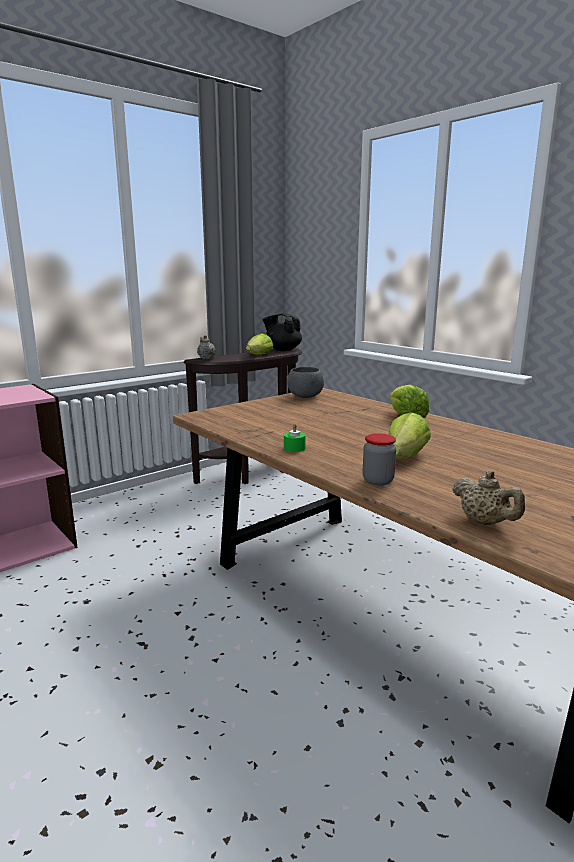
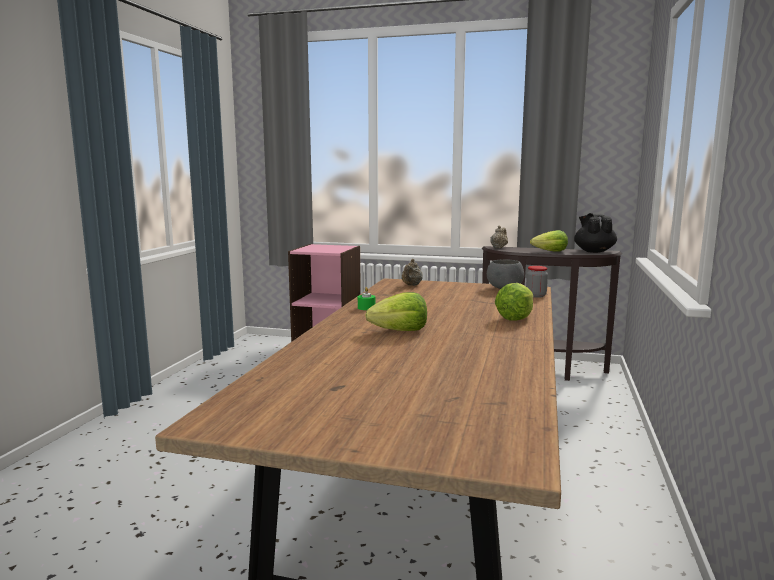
camera: 55 degrees right, 5 degrees down
jar [363,433,396,485] -> jar moved to [526,266,548,298]
beige teapot [452,470,525,525] -> beige teapot moved to [402,259,423,286]

